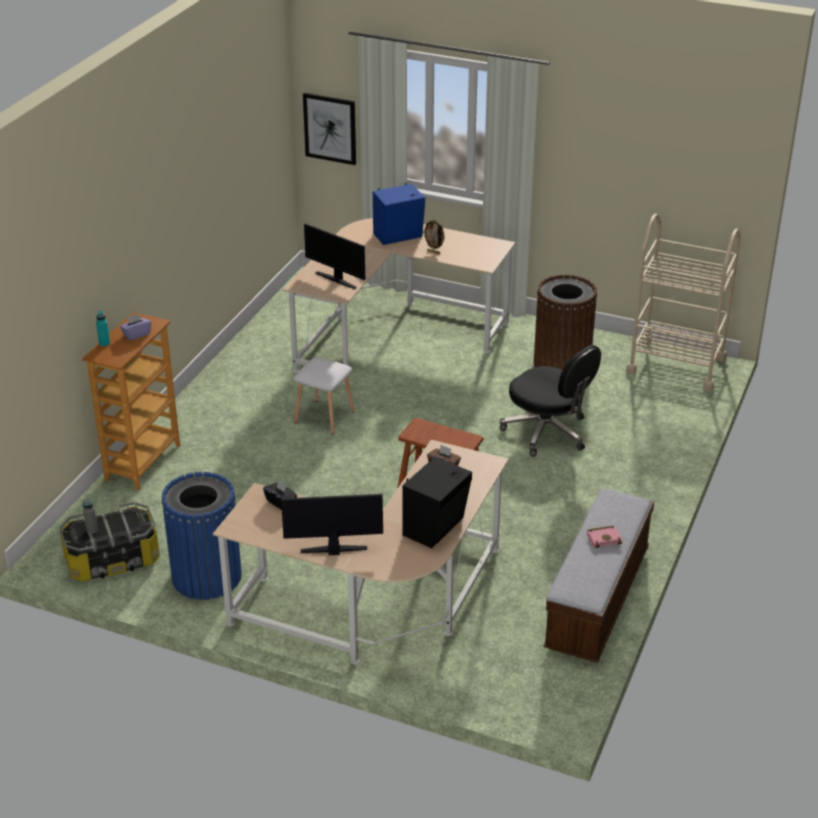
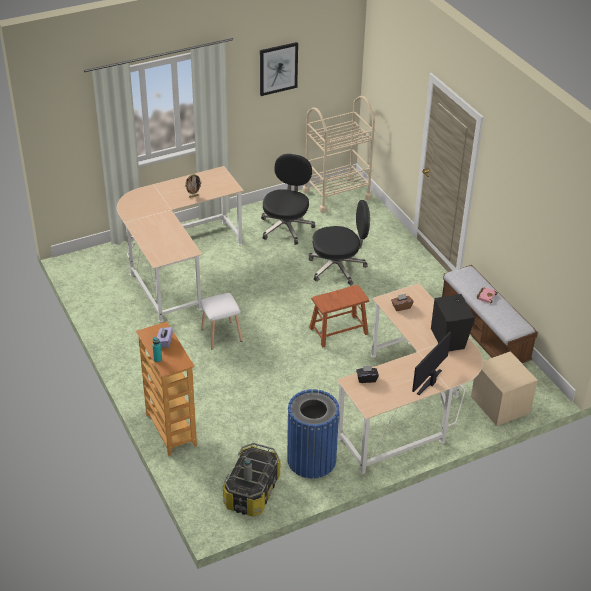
camera: 50 degrees left, 5 degrees up
picture [303,93,356,165] -> picture moved to [260,42,298,96]
monitor [304,223,365,289] -> none
blue speaker [373,183,425,245] -> none
brown trash can [534,274,597,370] -> black office chair [261,154,315,245]
none -> beige nightstand [471,351,538,426]

